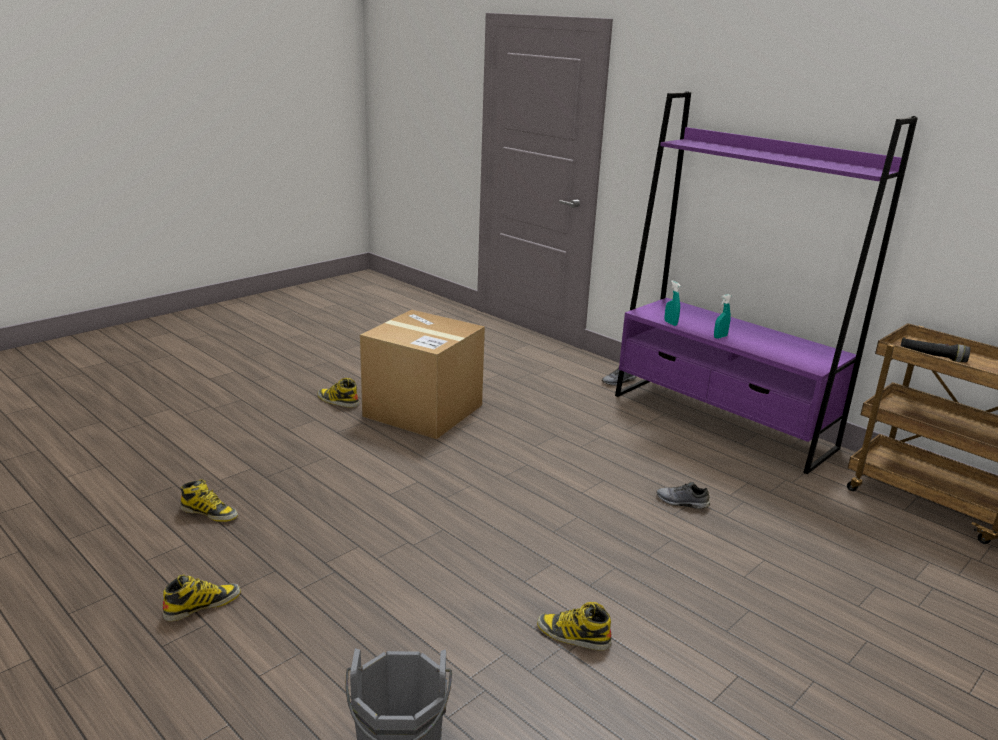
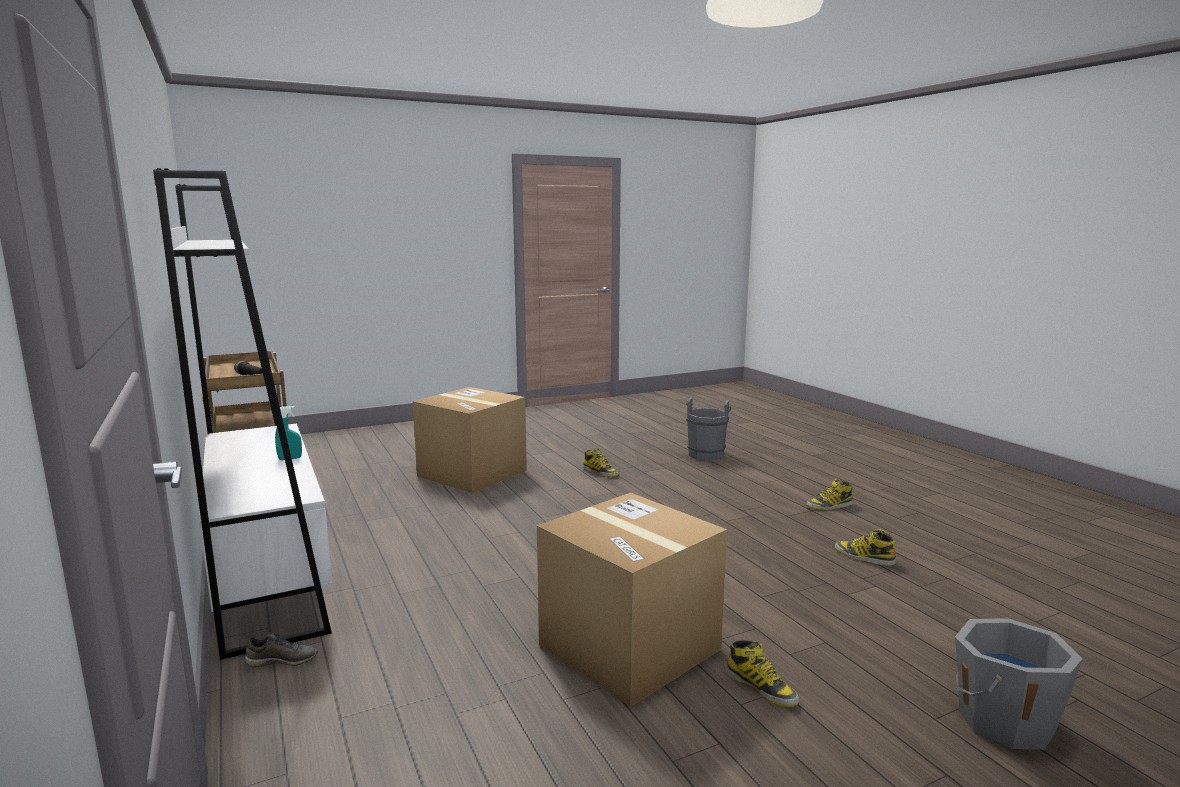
camera: 160 degrees left, 10 degrees down
purple bookcase [615,91,918,474] -> white bookcase [153,168,333,660]
grey shoe [657,482,710,509] -> none
turquoise spray bottle [665,280,680,326] -> none
none -> cardboard box [413,387,527,493]
none -> grey bucket [955,618,1083,750]

